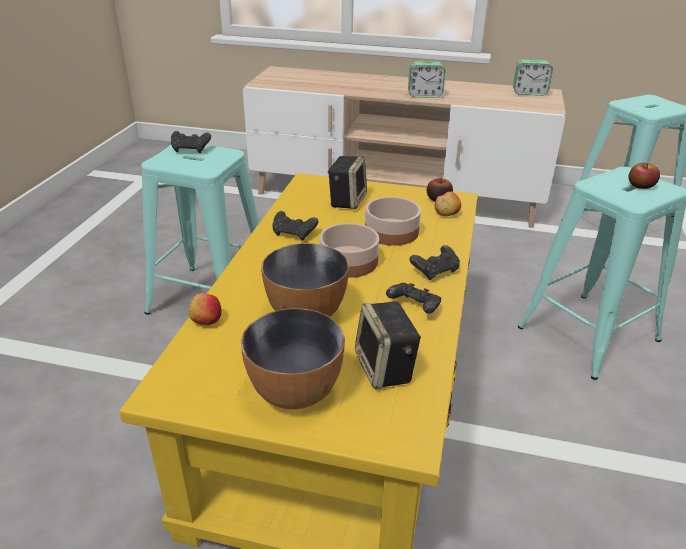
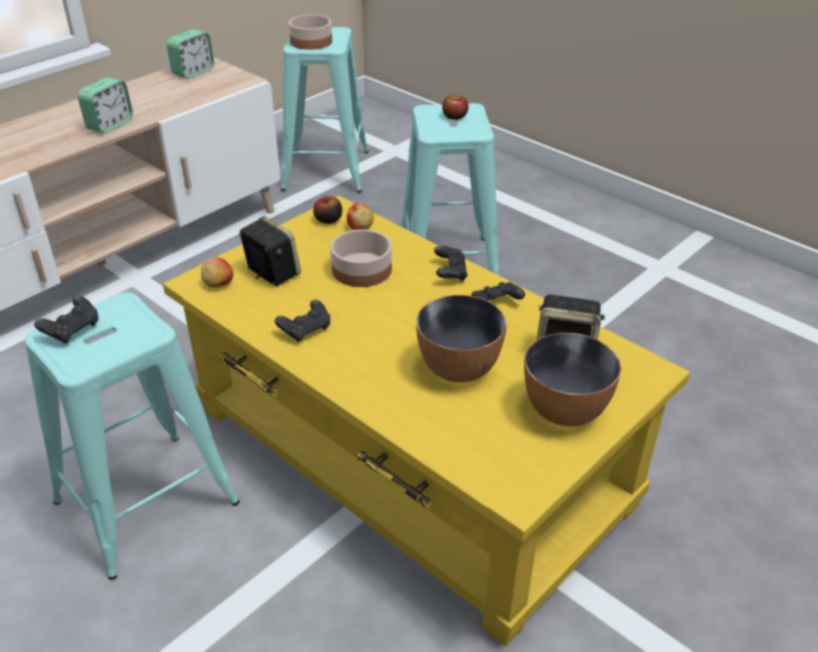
camera: 60 degrees left, 5 degrees up
apple [188,293,222,325] -> apple moved to [201,258,233,287]
bowl [319,223,379,278] -> bowl moved to [289,14,332,50]

